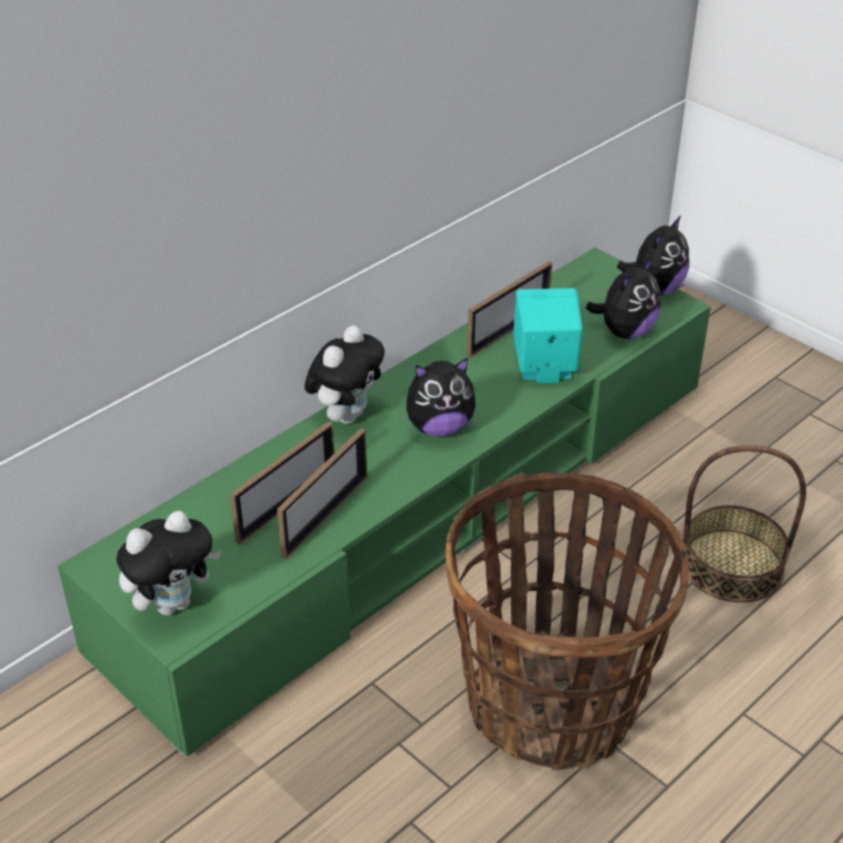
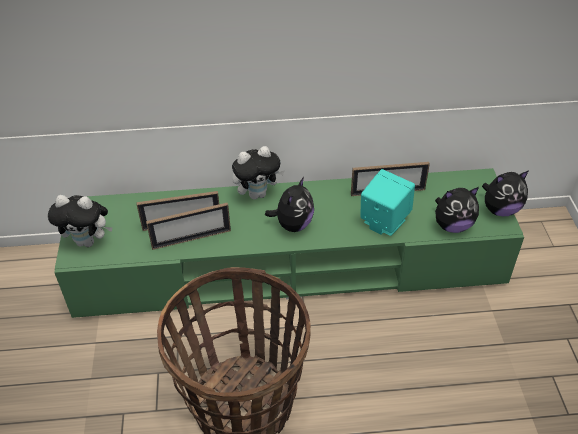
camera: 40 degrees right, 5 degrees up
plush toy [406,358,476,436] -> plush toy turned 90 degrees counterclockwise [265,177,314,232]
basket [683,445,806,602] -> none

